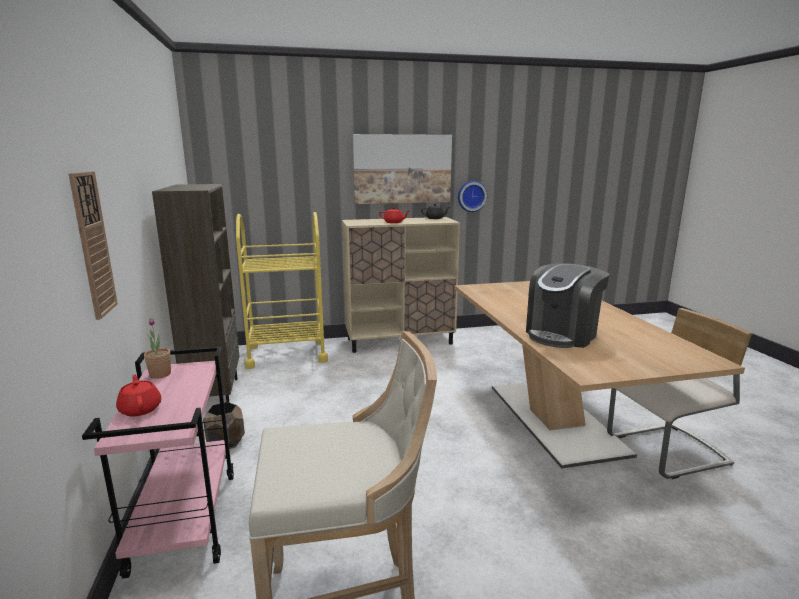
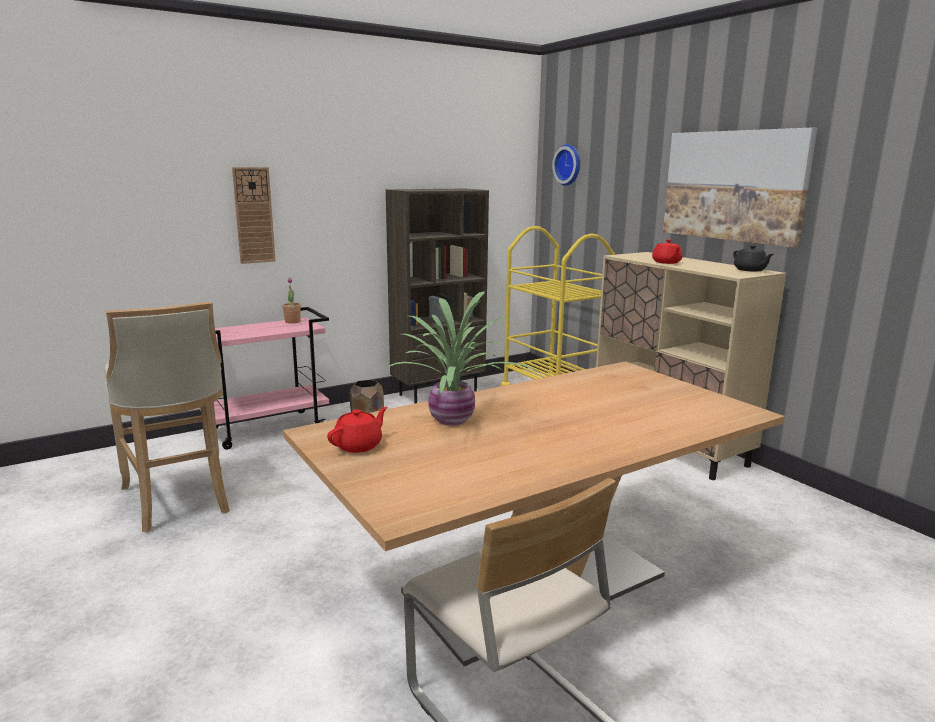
camera: 70 degrees right, 0 degrees up
red teapot [116,374,161,416] -> red teapot moved to [327,407,387,453]
wall clock [458,181,487,212] -> wall clock moved to [552,144,580,186]
coffee machine [526,263,610,348] -> potted plant [384,291,538,426]

